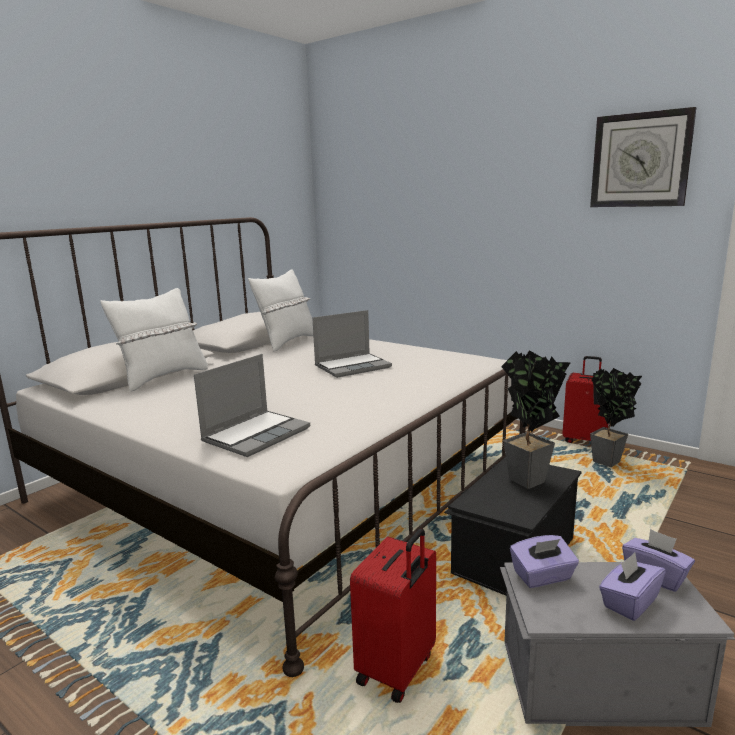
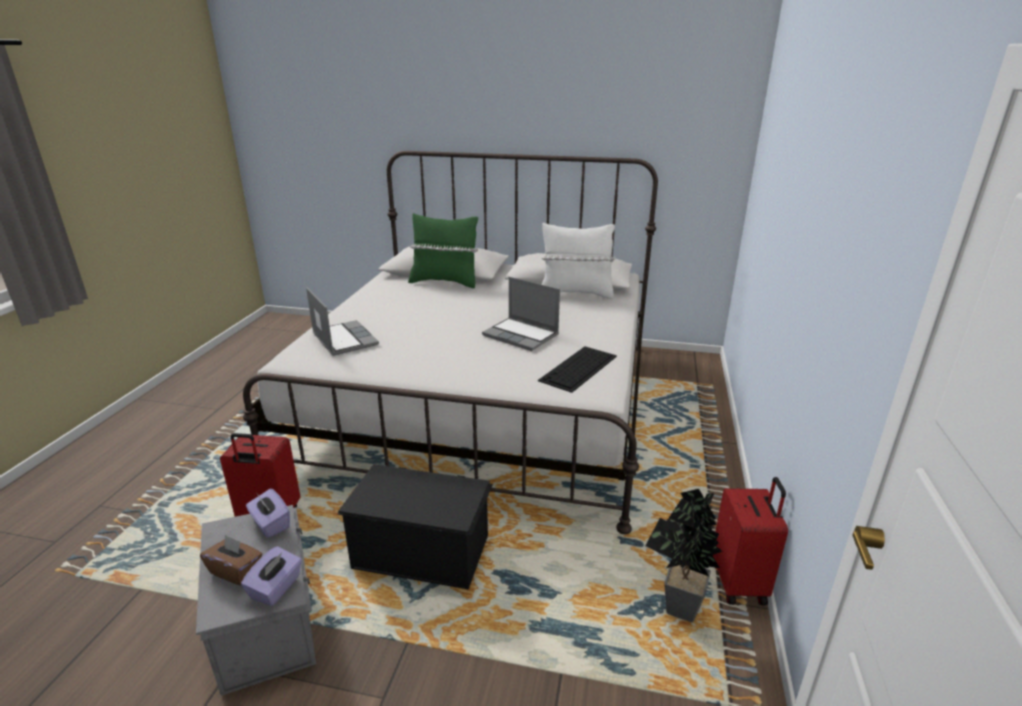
camera: 65 degrees right, 10 degrees up
white pillow [100,288,208,392] -> green pillow [408,213,478,288]
laptop [194,354,310,457] -> laptop turned 135 degrees counterclockwise [306,287,379,356]
potted plant [501,351,571,489] -> none
wall clock [590,107,697,207] -> none
purple tissue box [599,553,666,621] -> brown tissue box [200,535,262,586]
none -> keyboard [538,346,617,393]

